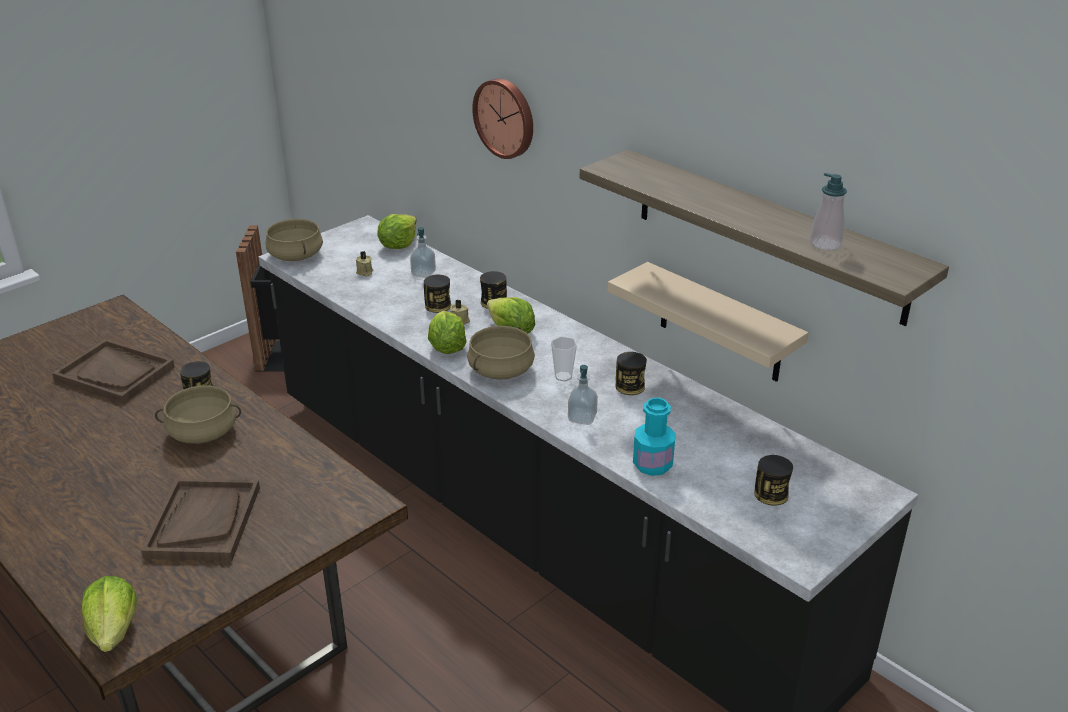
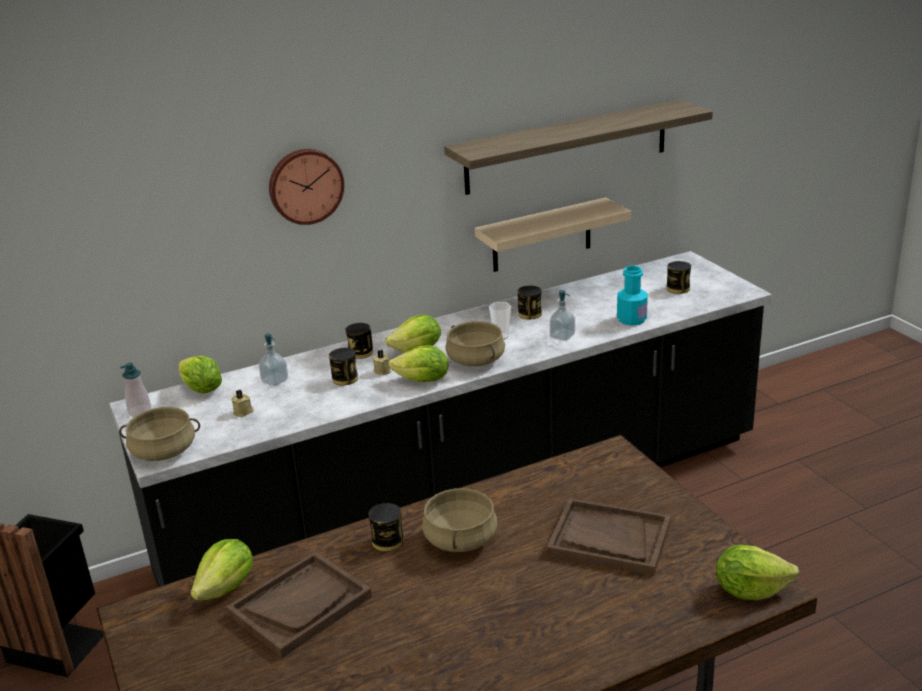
camera: 70 degrees left, 5 degrees down
soap dispenser [810,173,847,250] -> soap dispenser moved to [120,363,152,417]
none -> lettuce [190,539,253,600]

